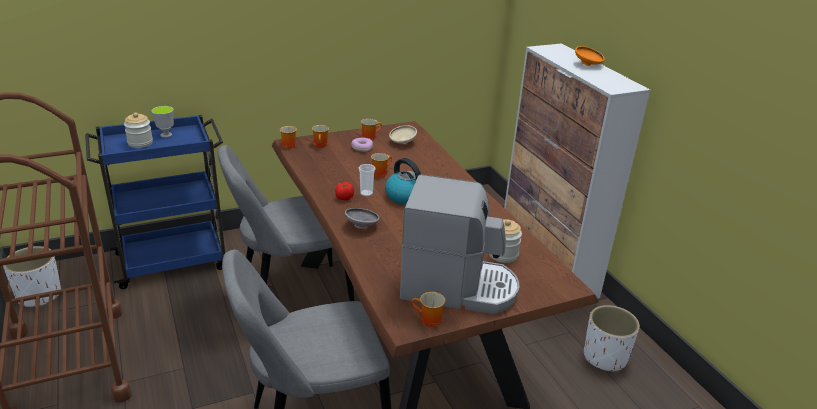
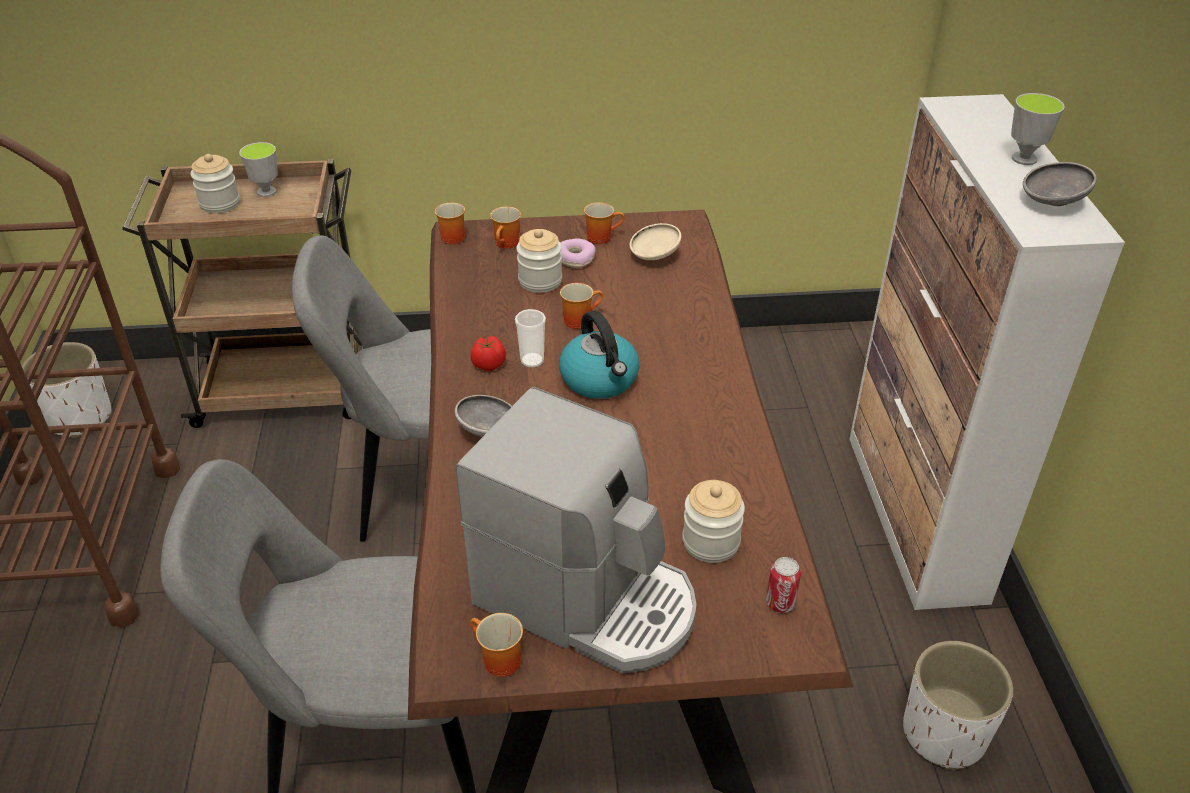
camera: 20 degrees right, 10 degrees up
blue cart [85,115,225,289] -> brown cart [122,159,364,428]
orange bowl [575,46,605,66] -> cup [1011,93,1065,165]
none -> jar [516,229,562,293]
none -> can [766,557,801,613]
none -> grey bowl [1023,162,1097,206]

